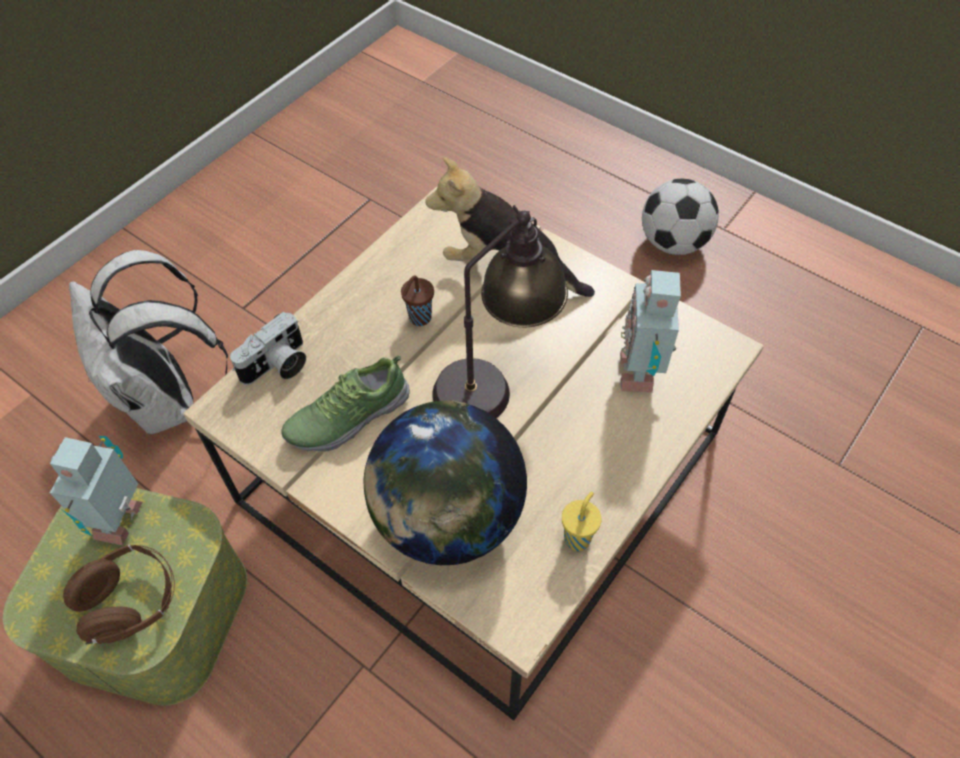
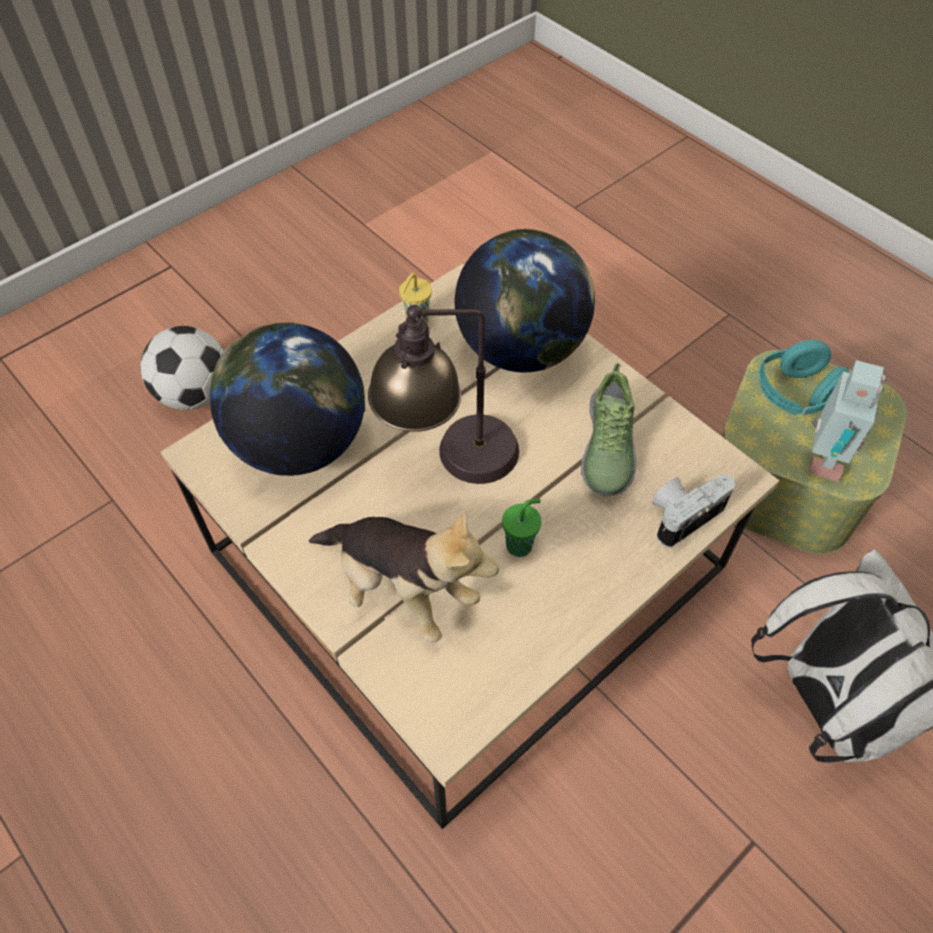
camera: 170 degrees left, 0 degrees up
brown headphones [63,544,175,644] -> turquoise headphones [757,340,850,415]
shoe [281,355,410,452] -> shoe turned 120 degrees clockwise [581,363,637,497]
brown cup [401,275,434,326] -> green cup [502,499,541,557]
toy robot [620,270,681,393] -> globe [210,323,365,476]
football [642,179,719,255] -> football moved to [140,326,224,410]

